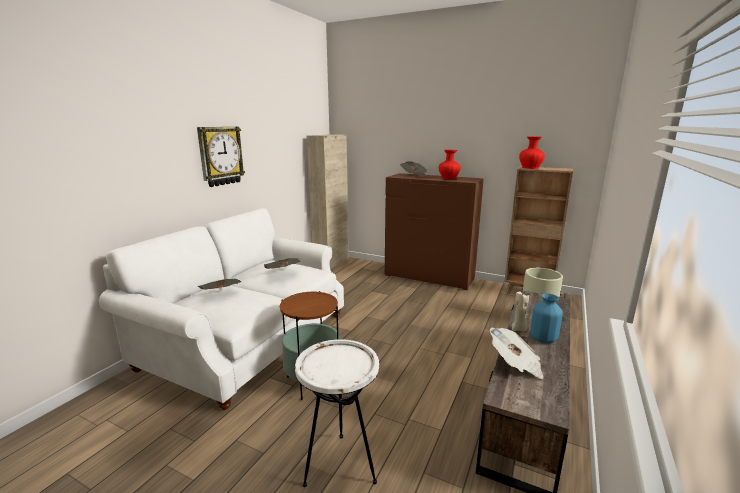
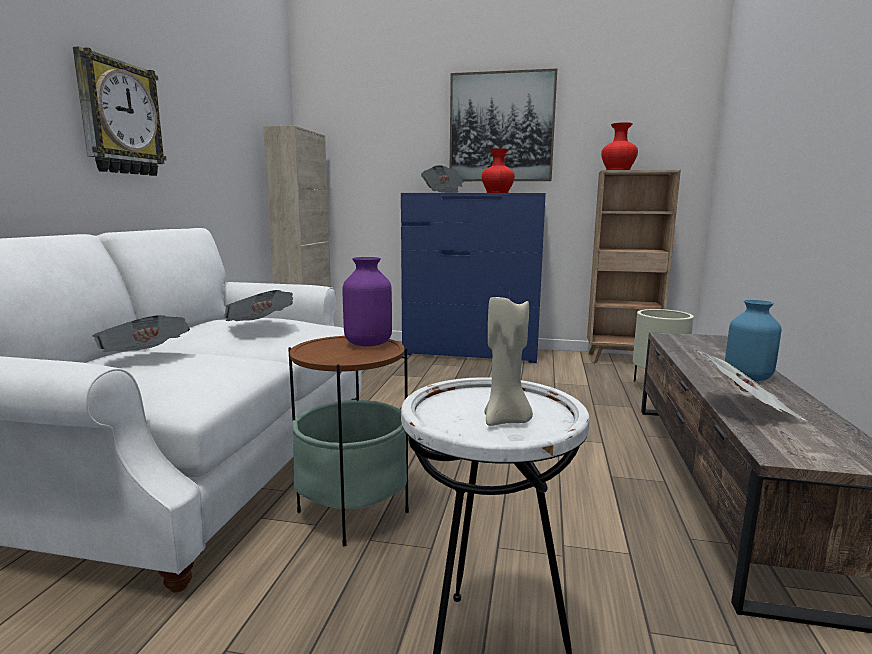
camera: 15 degrees left, 5 degrees down
brown dresser [385,173,484,290] -> blue dresser [401,193,546,363]
beige candle [511,291,529,331] -> beige candle moved to [484,291,533,426]
none -> purple vase [343,257,392,346]
none -> picture [450,69,557,181]

